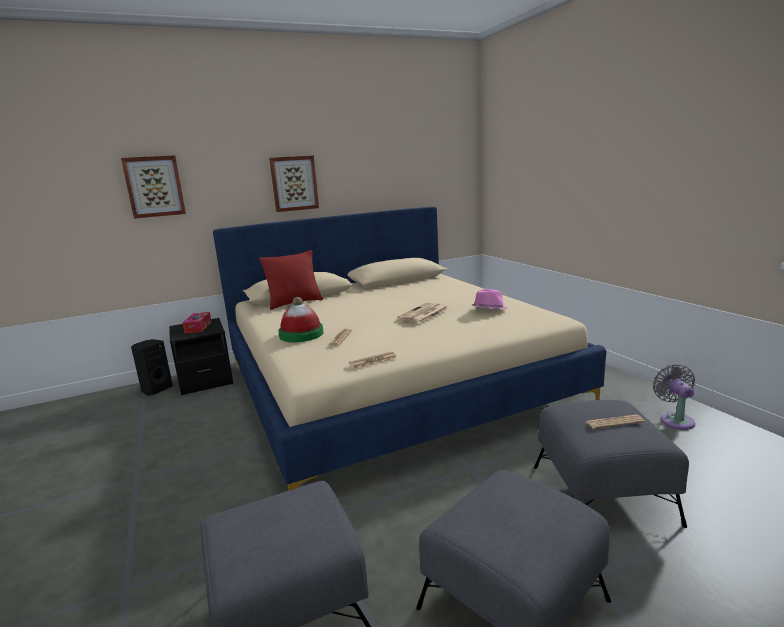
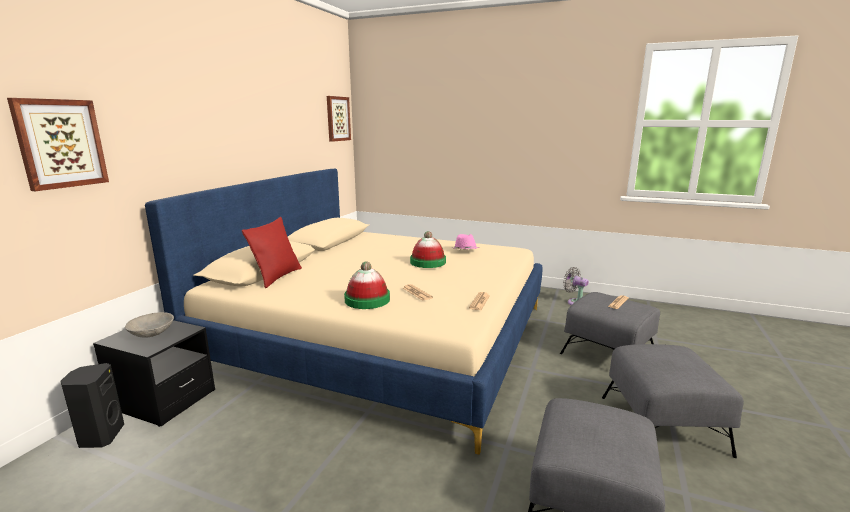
camera: 45 degrees left, 0 degrees up
tissue box [183,312,212,333] -> grey bowl [125,312,174,338]
picture [269,156,319,212] -> picture moved to [327,96,351,142]
newspaper [397,302,449,323] -> hat [410,231,446,268]

